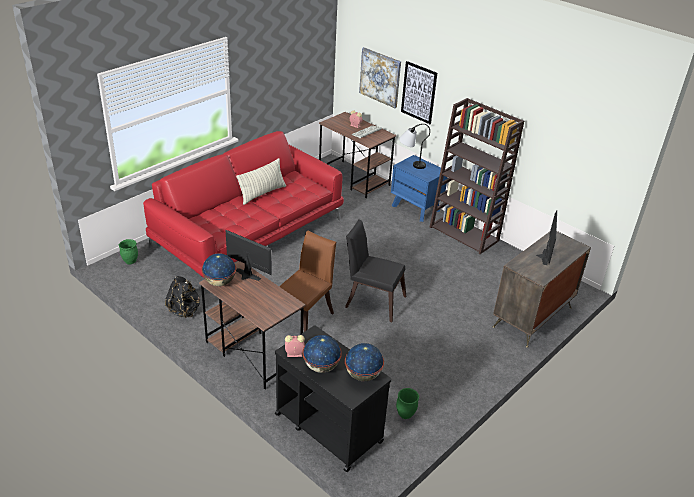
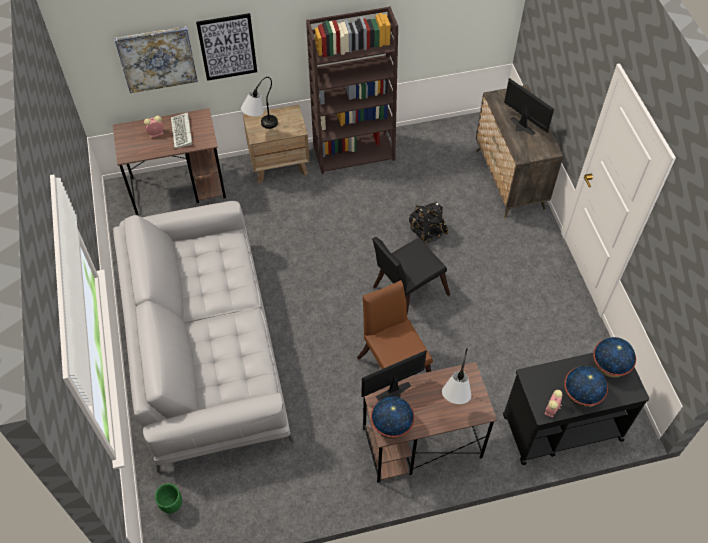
camera: 55 degrees left, 20 degrees up
red sofa [143,131,344,293] -> grey sofa [113,201,294,473]
black backpack [165,276,200,318] -> black backpack moved to [409,202,448,244]
pillow [236,158,286,205] -> none
blue nightstand [391,155,448,222] -> brown nightstand [243,105,310,184]
green planter [396,388,419,419] -> none
none -> table lamp [442,348,472,404]

